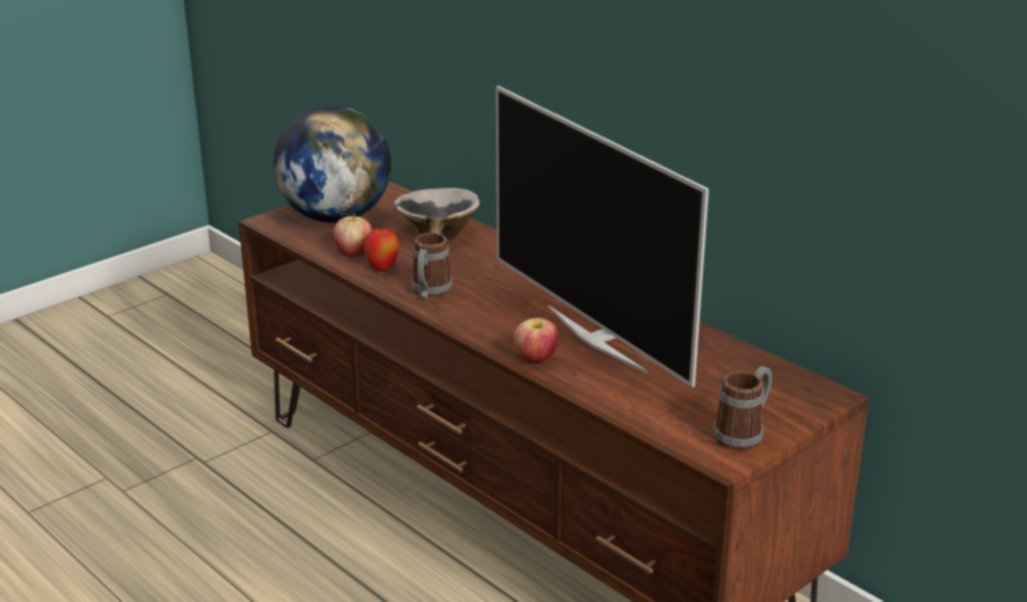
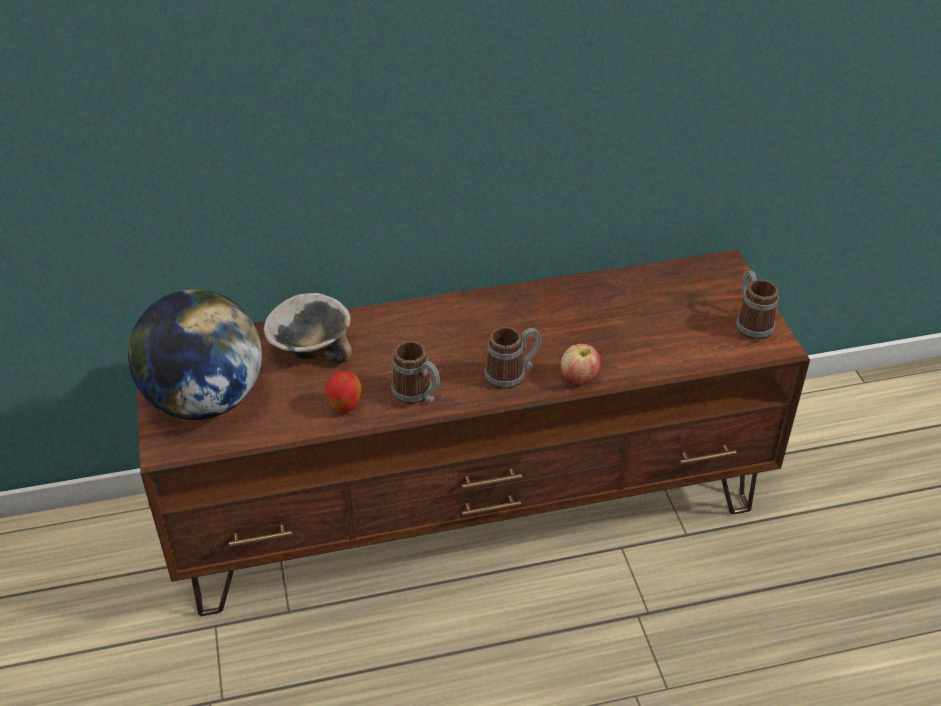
camera: 60 degrees left, 15 degrees up
apple [333,213,372,257] -> none
television [496,86,709,387] -> none
none -> mug [485,327,541,390]

